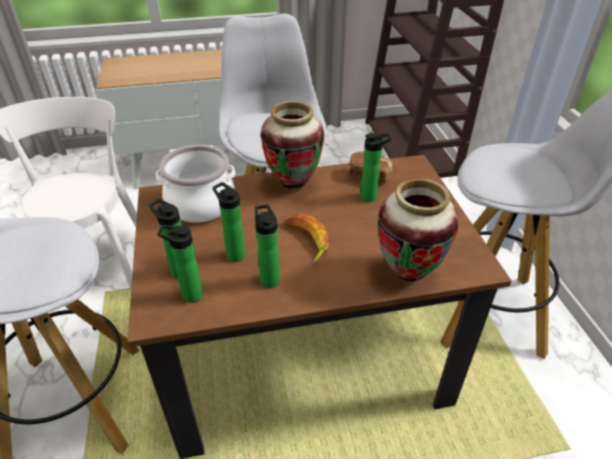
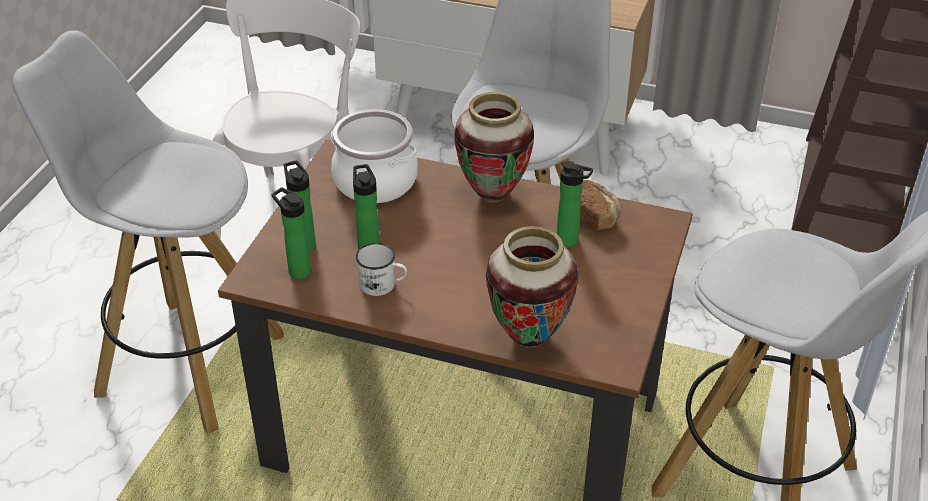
camera: 30 degrees right, 0 degrees up
bottle [255,204,280,288] -> white mug [356,243,407,296]
banana [283,214,329,264] -> none

